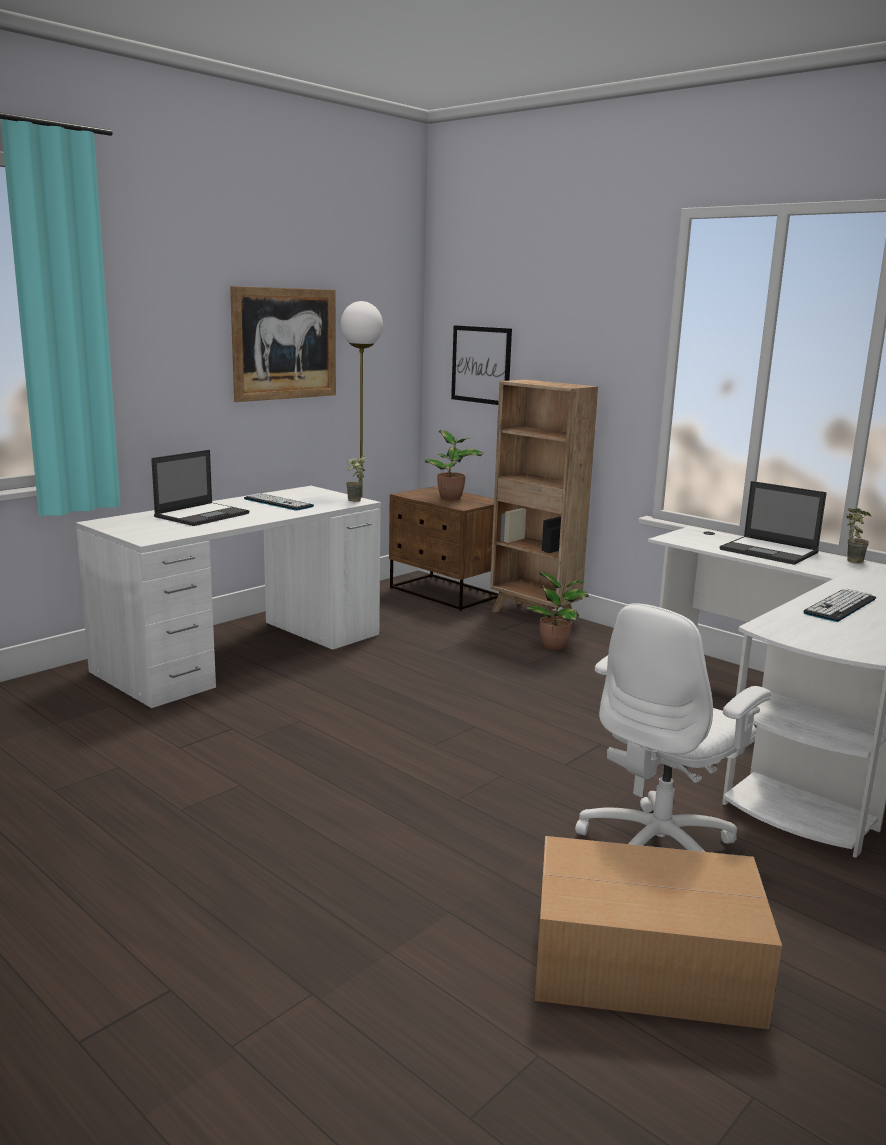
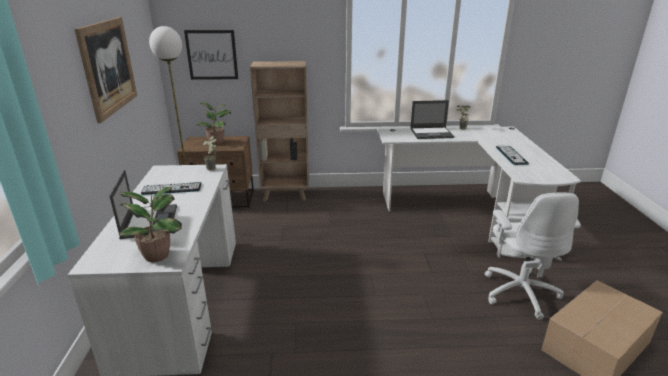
camera: 45 degrees left, 10 degrees up
potted plant [526,572,589,650] -> potted plant moved to [119,187,182,262]

